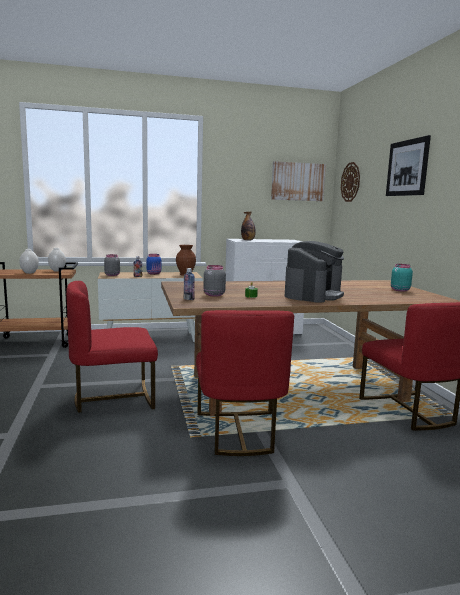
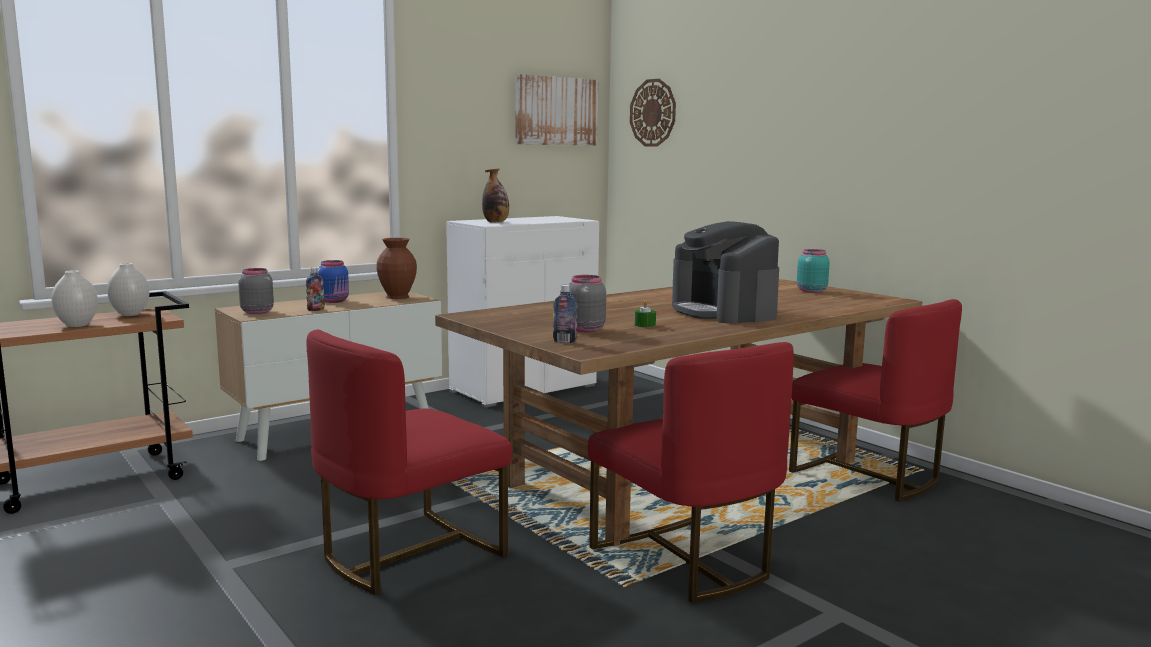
camera: 25 degrees left, 0 degrees up
coffee machine [285,241,344,303] -> coffee machine turned 150 degrees clockwise [672,221,779,324]
picture [386,135,431,196] -> none

